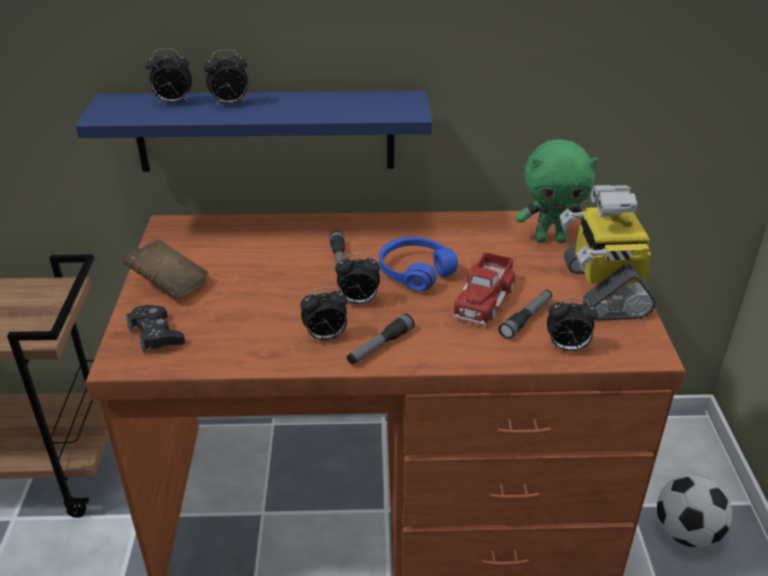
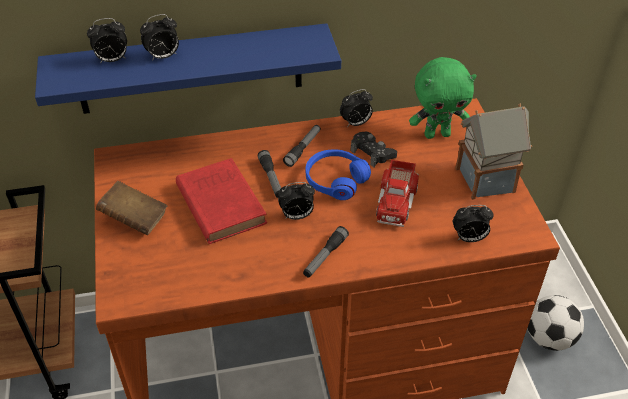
camera: 10 degrees left, 10 degrees up
black game controller [126,305,185,353] -> black game controller moved to [351,132,397,167]
alarm clock [300,287,348,341] -> alarm clock moved to [340,89,373,127]
flashlight [498,290,552,339] -> flashlight moved to [283,125,321,167]
toy robot [560,185,656,321] -> toy house [455,103,532,200]
none -> red book [176,158,267,244]

